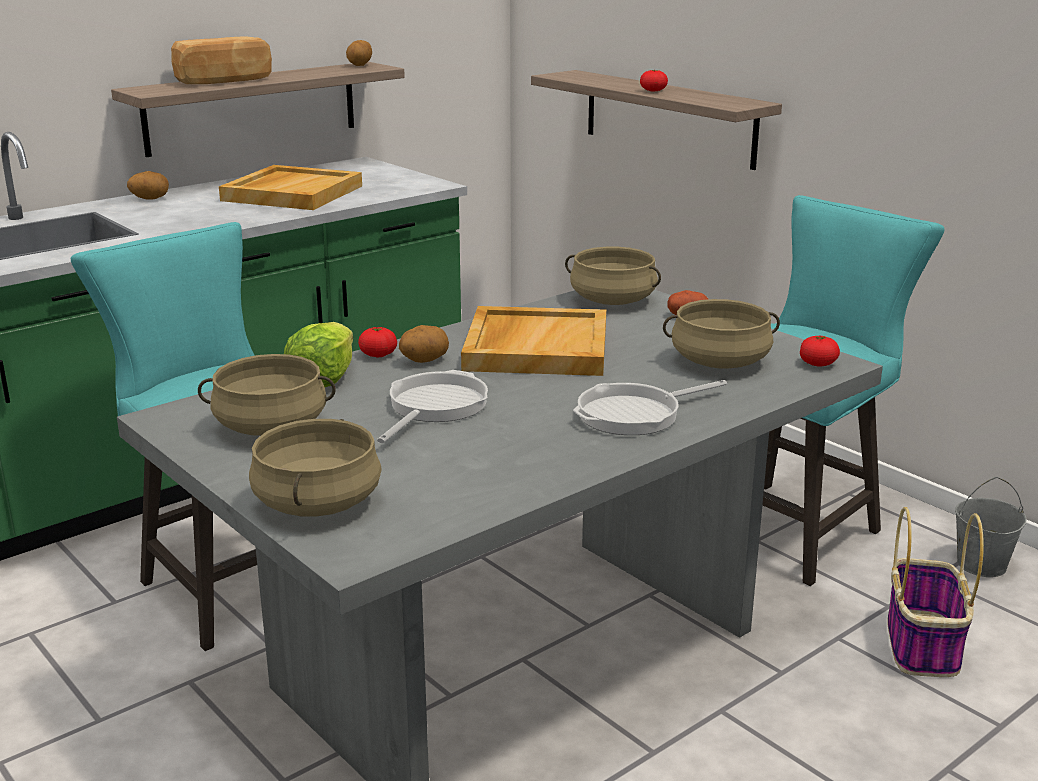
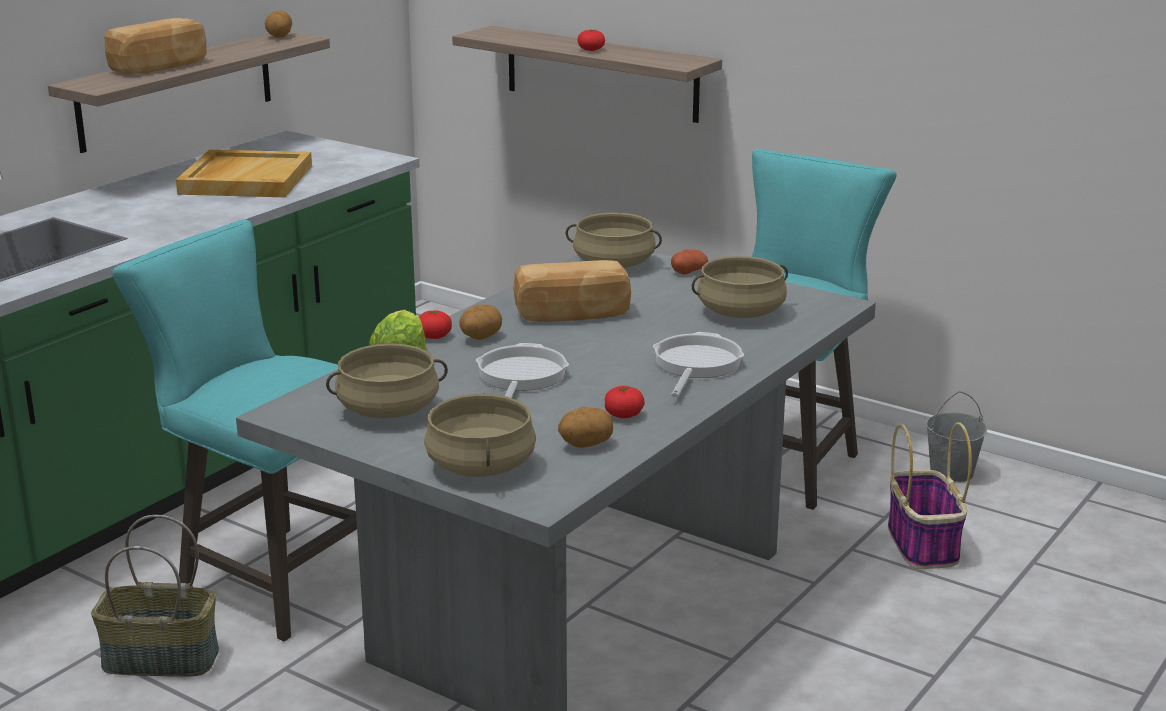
camera: 15 degrees left, 0 degrees up
potato [127,171,169,200] -> potato moved to [558,407,613,448]
beige tray [461,306,606,376] -> bread [513,260,631,322]
frying pan [573,380,727,435] -> frying pan turned 150 degrees clockwise [653,332,744,397]
tomato [800,336,840,366] -> tomato moved to [605,386,645,418]
none -> basket [91,515,219,677]

